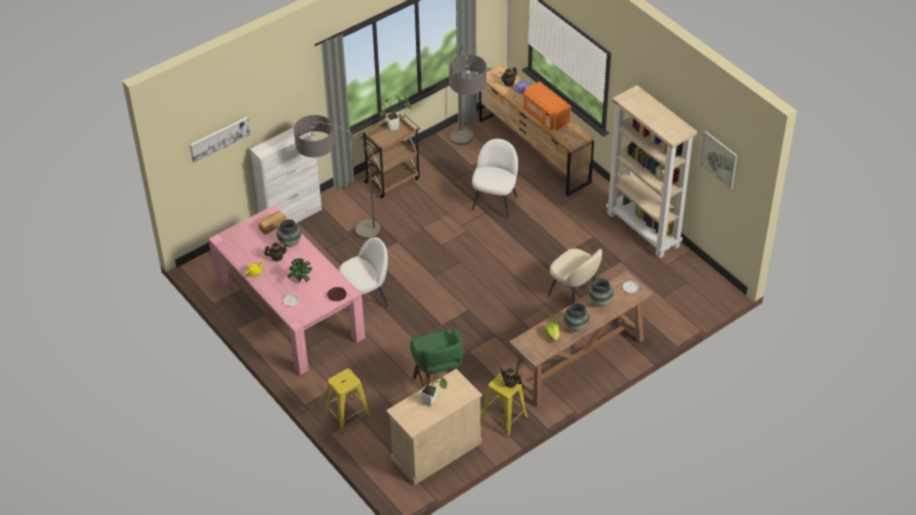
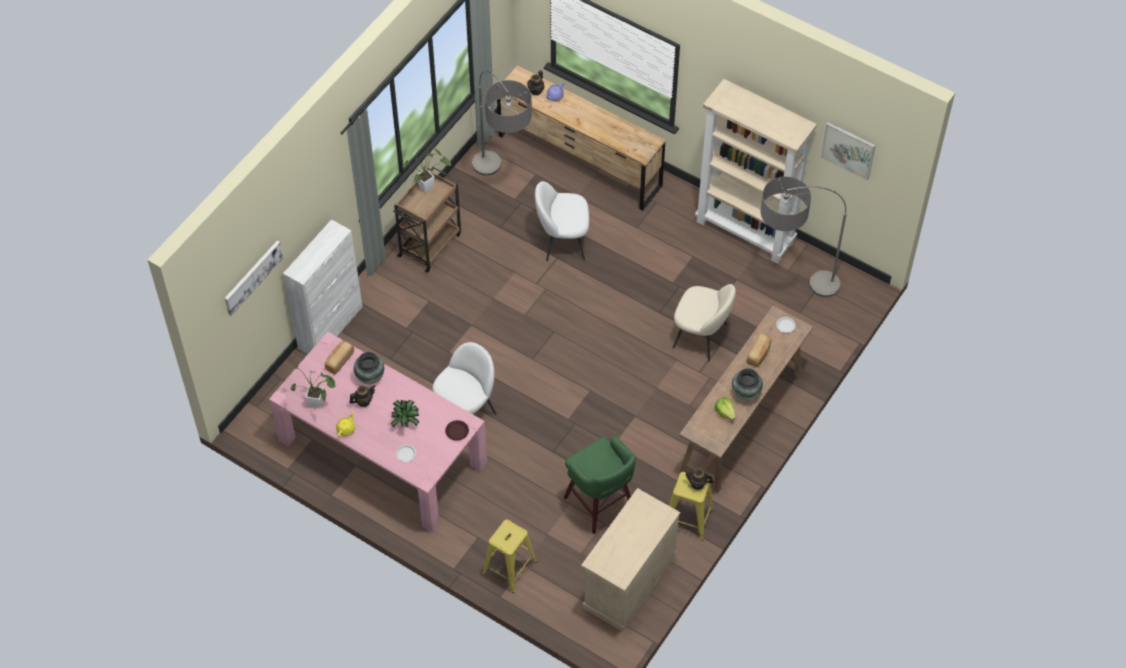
camera: 20 degrees left, 10 degrees up
floor lamp [294,115,381,239] -> floor lamp moved to [760,177,847,297]
potted plant [409,363,448,406] -> potted plant moved to [291,366,336,408]
white chair [472,139,518,218] -> white chair turned 90 degrees counterclockwise [535,181,589,261]
orange microwave [523,81,571,131] -> none
vase [588,278,614,307] -> bread [746,333,771,367]

